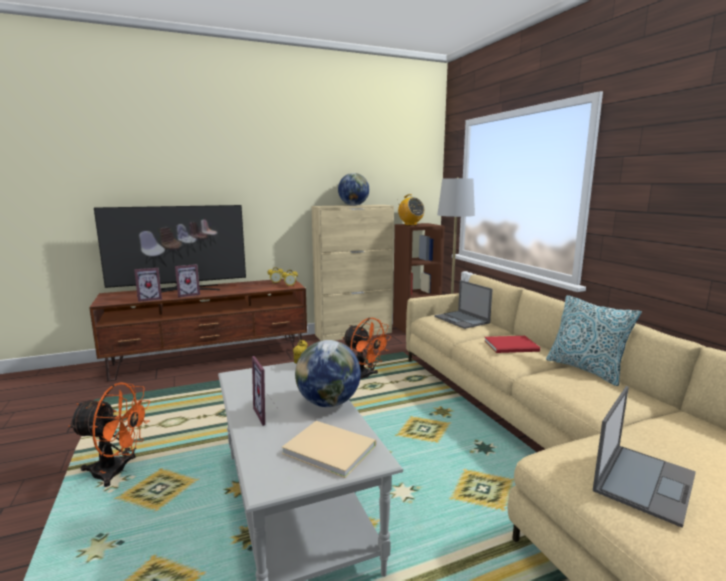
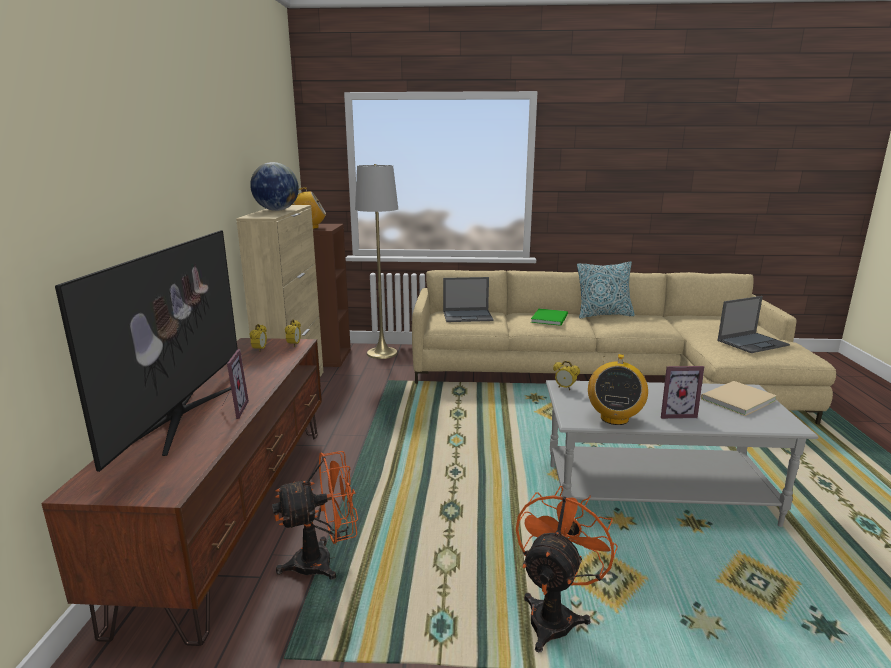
camera: 65 degrees left, 5 degrees up
picture frame [134,268,162,302] -> none
globe [295,340,361,407] -> none
orange fan [343,318,391,379] -> orange fan moved to [272,451,358,580]
red book [485,336,540,353] -> green book [531,309,568,326]
laptop [593,386,696,528] -> laptop turned 90 degrees clockwise [717,296,790,353]
none -> radio [588,354,648,425]

